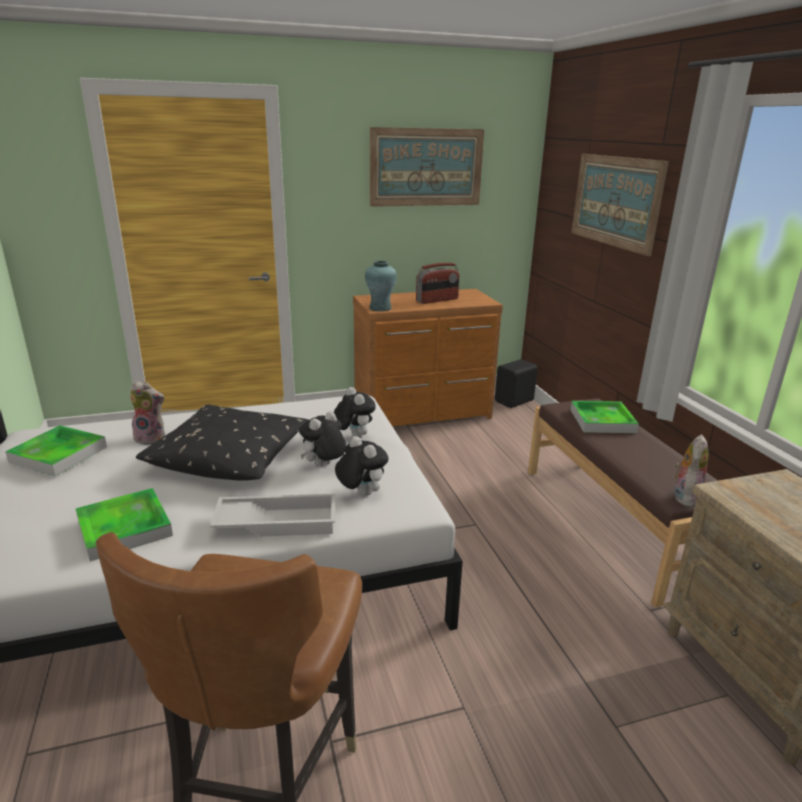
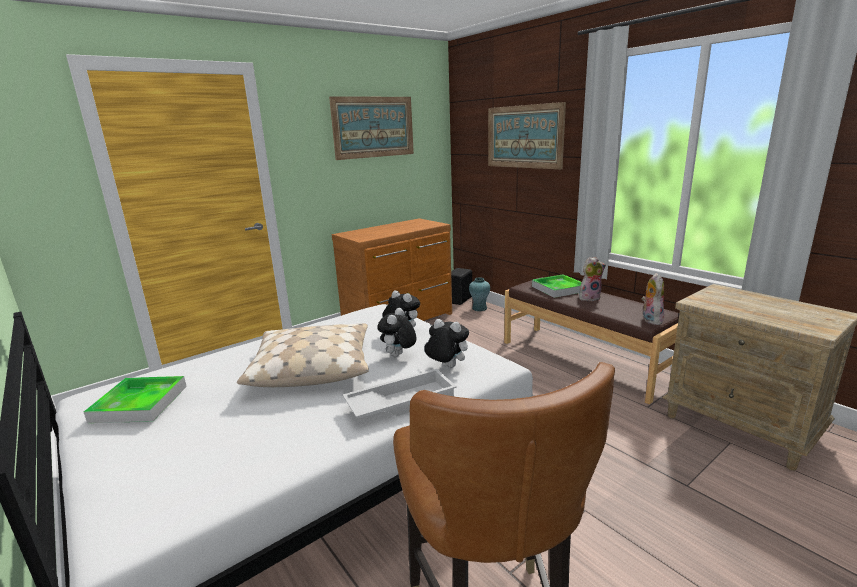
camera: 20 degrees left, 5 degrees down
tray [76,488,173,562] -> none
plush toy [130,381,165,445] -> plush toy moved to [579,257,606,301]
black pillow [136,405,308,480] -> beige pillow [237,324,369,387]
turquoise vase [365,260,397,311] -> turquoise vase moved to [469,277,490,311]
radio [416,263,460,304] -> none

